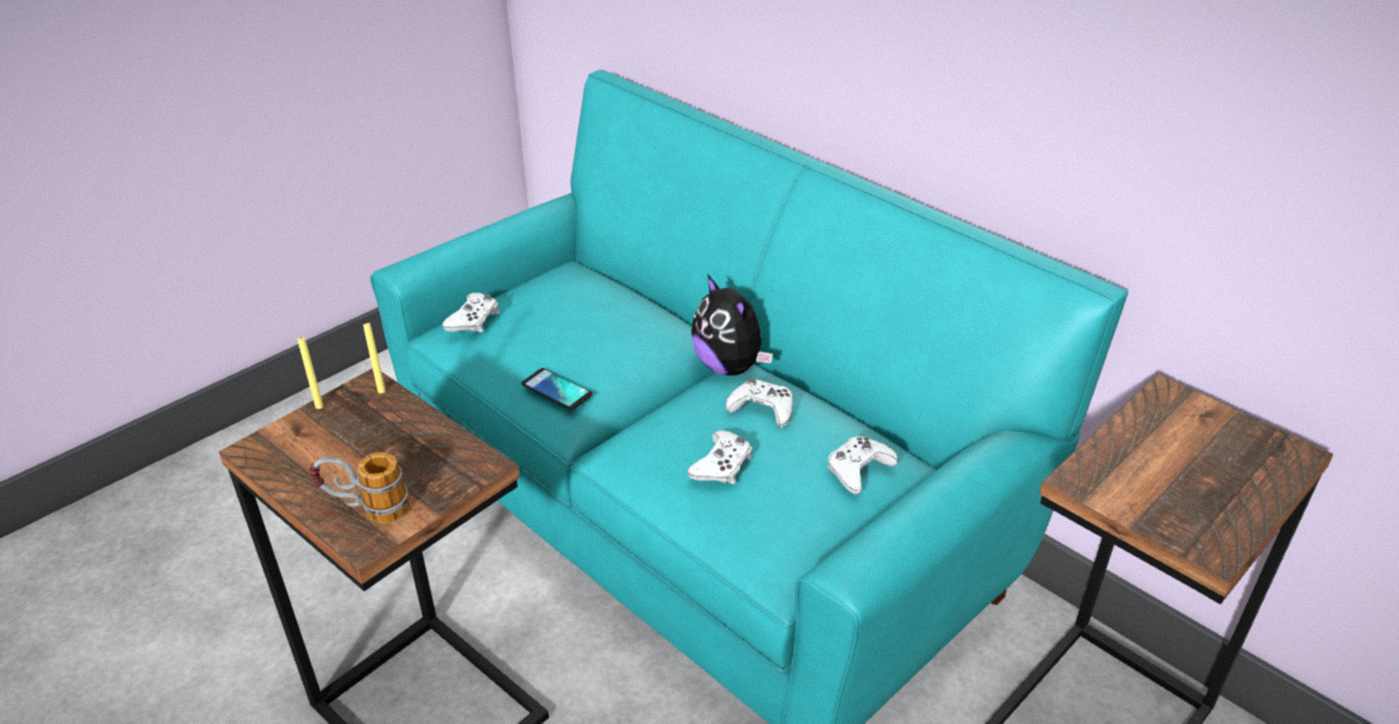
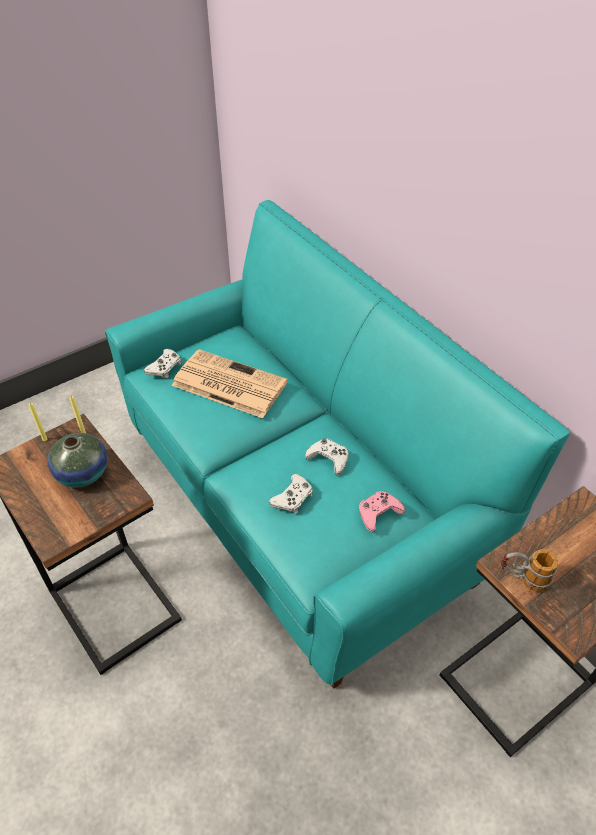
camera: 10 degrees right, 10 degrees up
mug [309,452,409,523] -> mug moved to [501,549,558,592]
phone [521,368,592,410] -> none
plush toy [691,274,773,376] -> none
white game controller [828,436,898,494] -> pink game controller [359,491,405,532]
none -> vase [47,433,108,488]
none -> newspaper [172,349,288,418]

